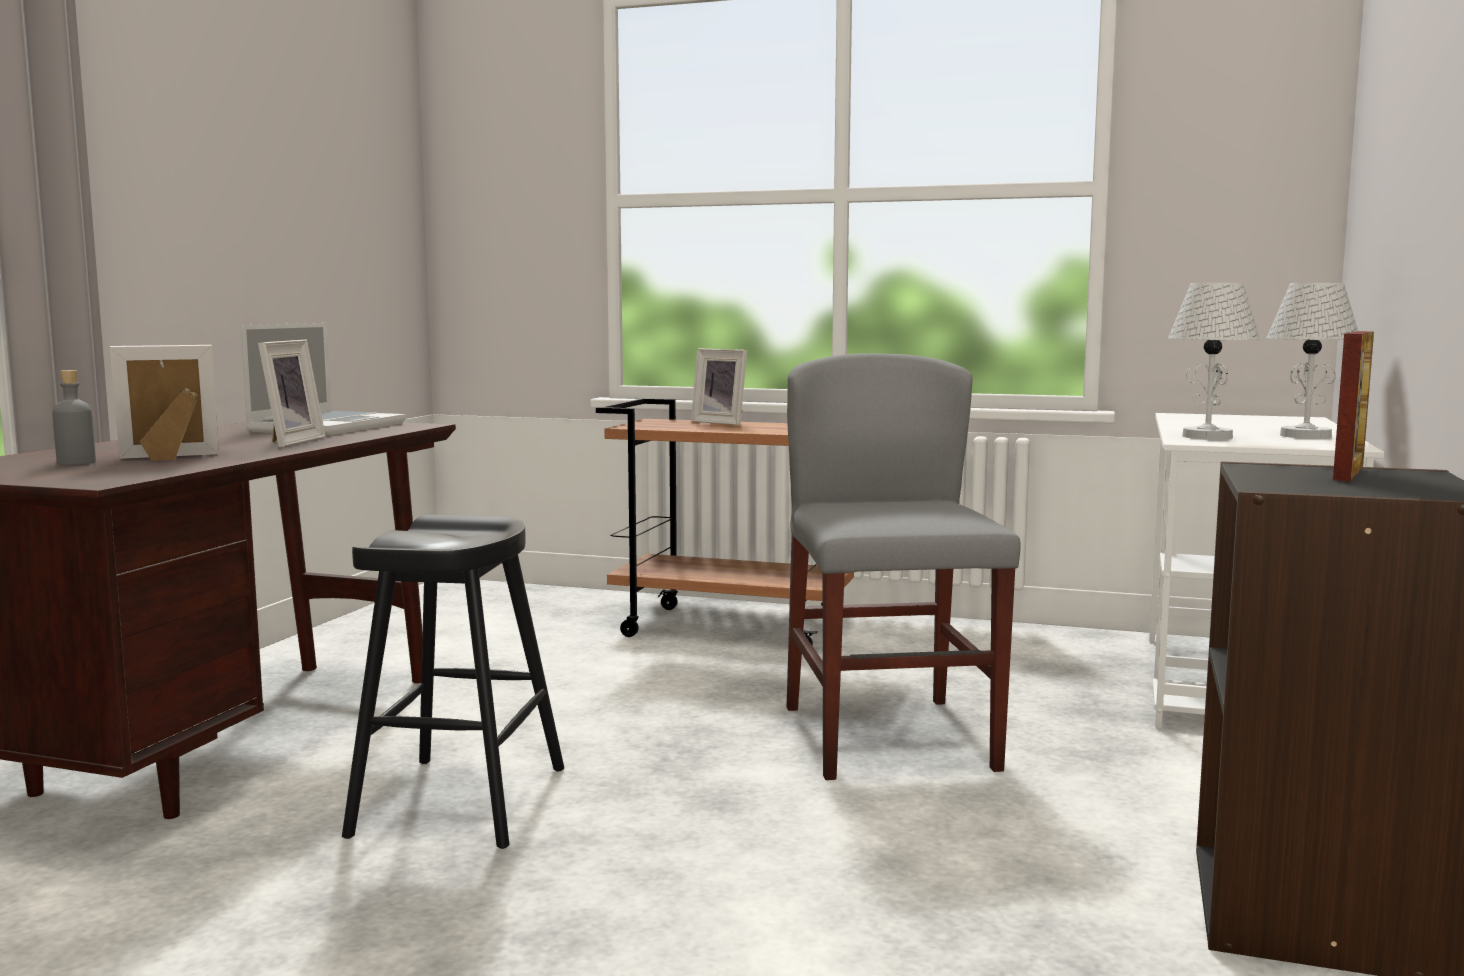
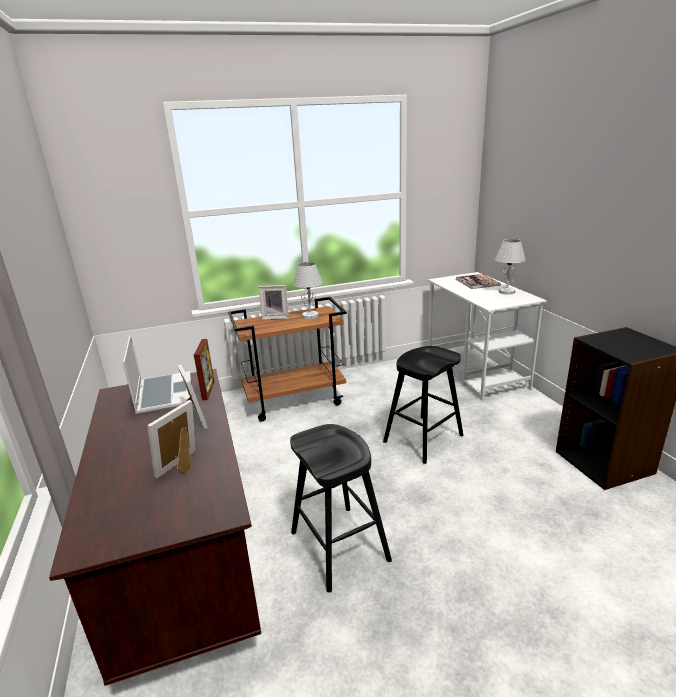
camera: 35 degrees left, 15 degrees up
grey bottle [52,370,96,465] -> none
grey chair [787,353,1021,780] -> black stool [383,346,463,464]
white table lamp [1168,283,1260,440] -> white table lamp moved to [293,262,323,319]
picture frame [1333,331,1374,481] -> picture frame moved to [194,339,215,400]
none -> book [455,274,501,289]

